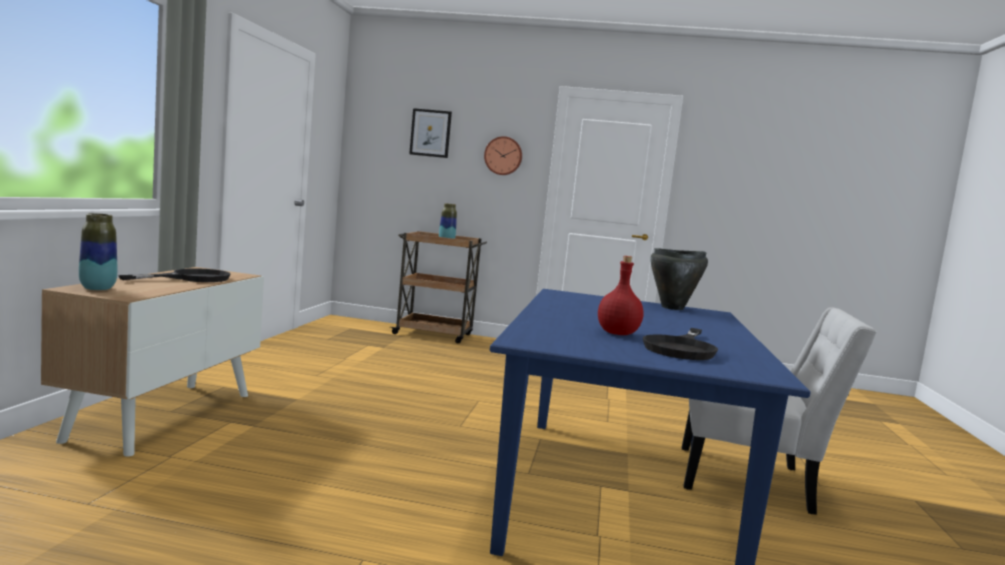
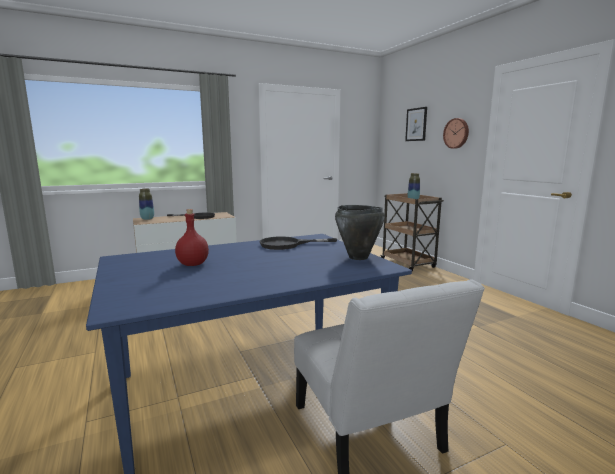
camera: 55 degrees right, 5 degrees up
black frying pan [643,328,718,360] -> black frying pan moved to [260,236,337,250]

